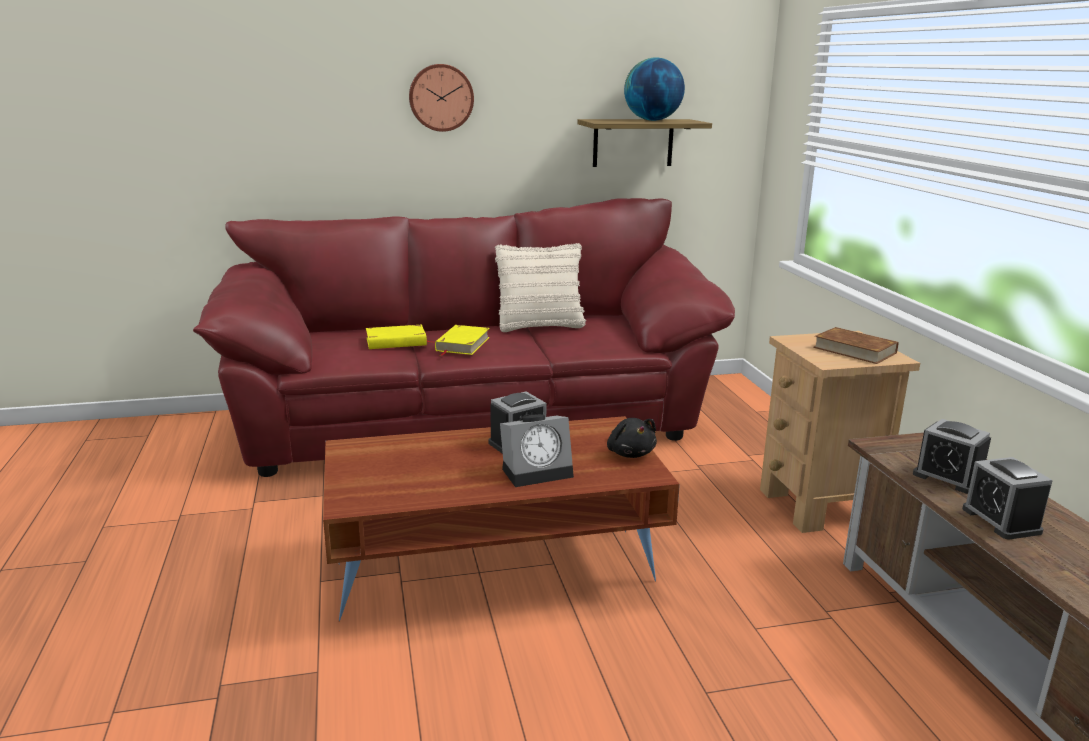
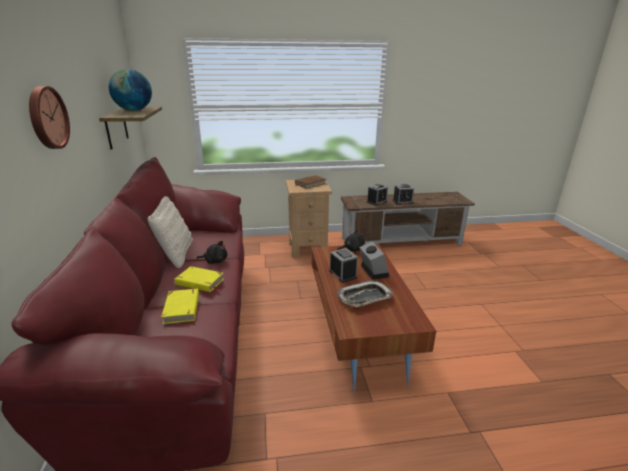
camera: 85 degrees left, 5 degrees up
none -> black plush toy [196,241,227,264]
none -> tray [337,281,393,307]

